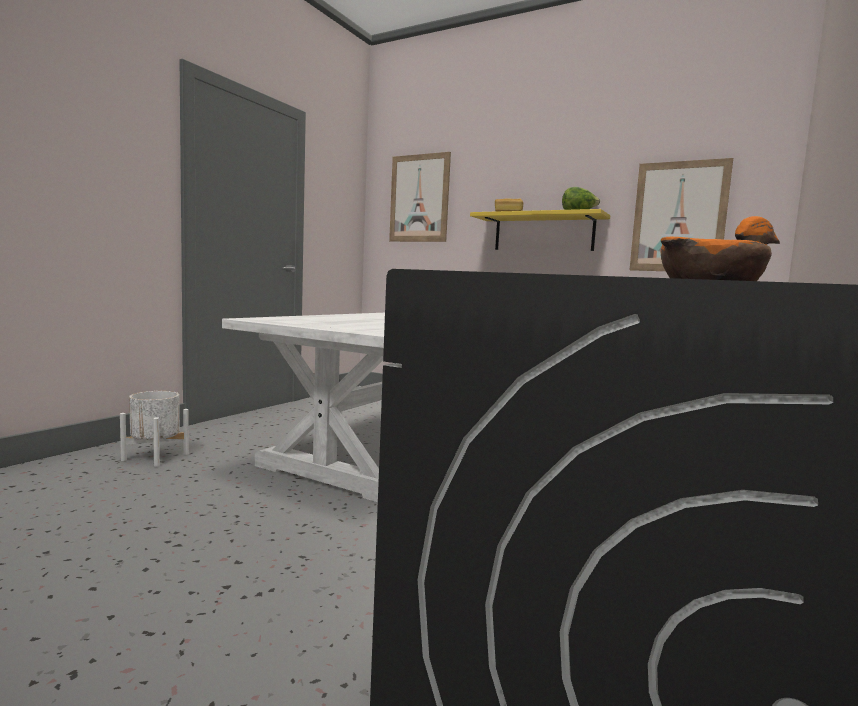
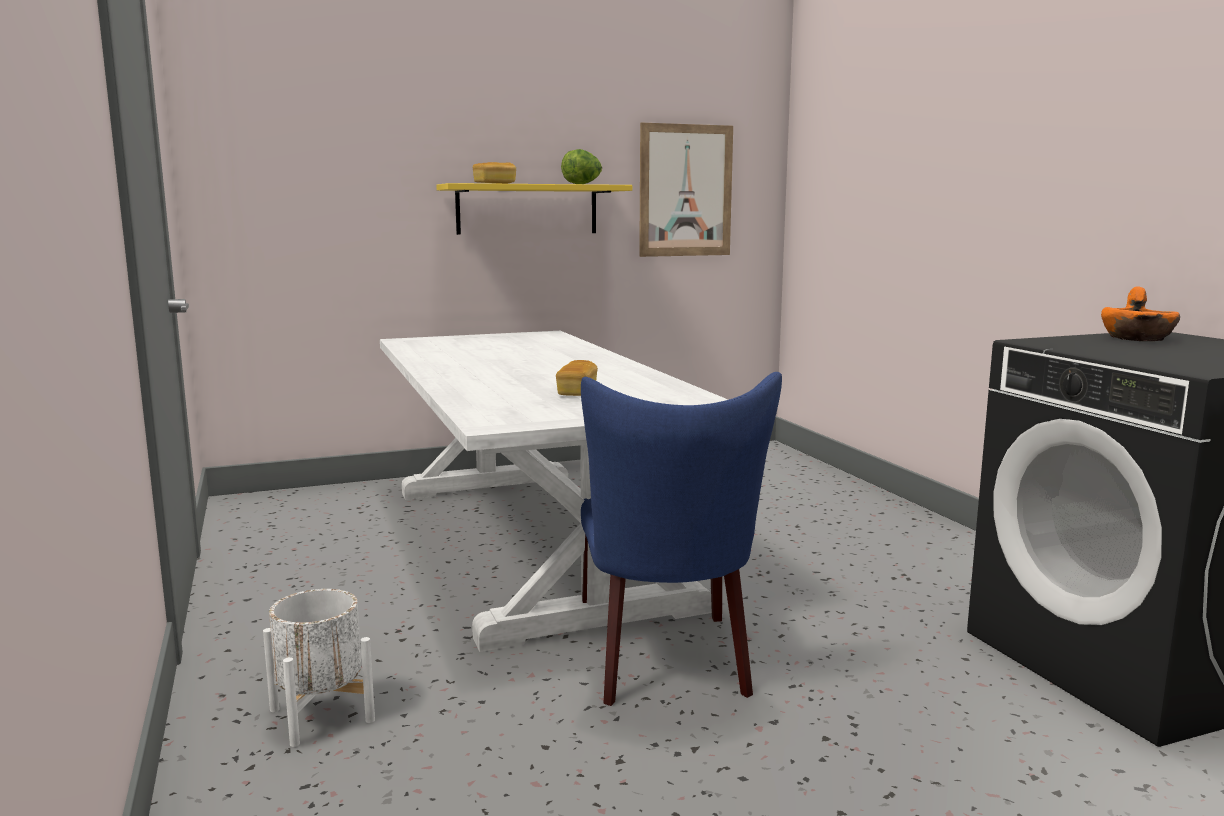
camera: 50 degrees left, 5 degrees up
picture [389,152,451,242] -> none
none -> bread [556,360,598,396]
none -> blue chair [581,372,782,706]

